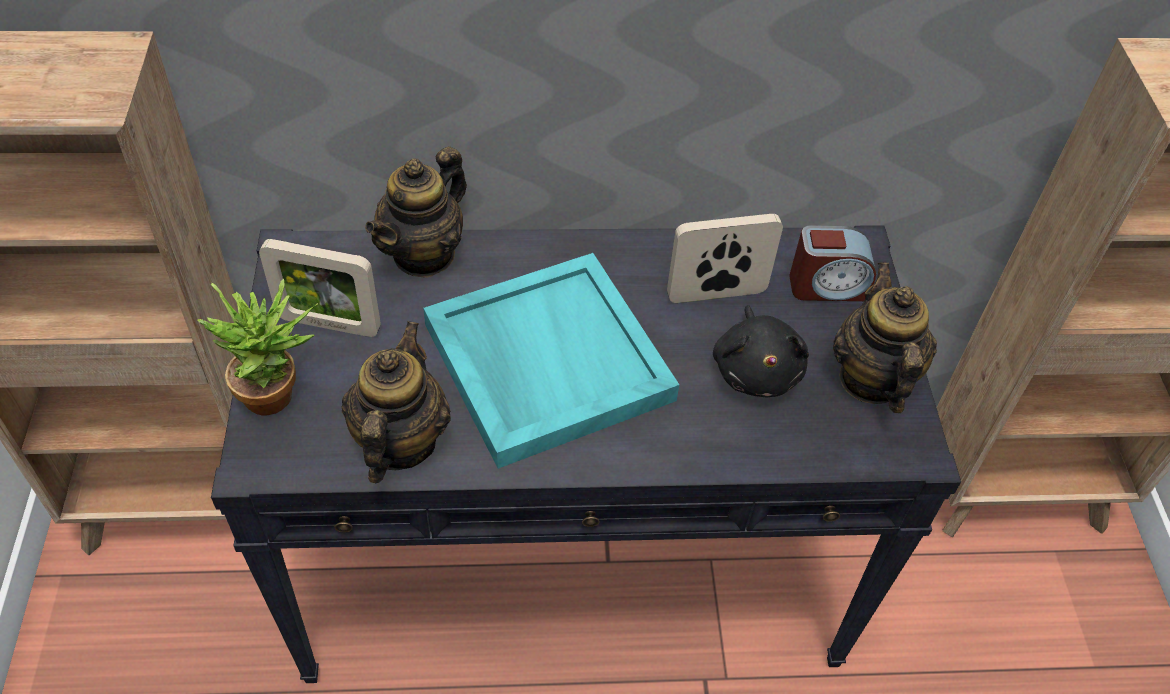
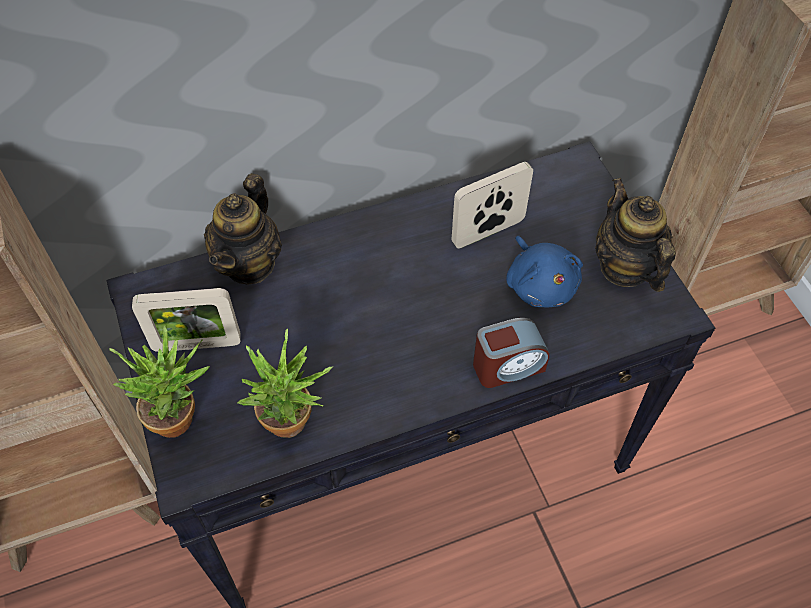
camera: 15 degrees left, 5 degrees up
teapot [342,321,451,483] -> potted plant [237,329,333,438]
turquoise tray [423,253,679,469] -> none
black plush toy [713,305,809,398] -> blue plush toy [506,236,583,307]
alarm clock [790,225,876,301] -> alarm clock moved to [473,318,549,388]

